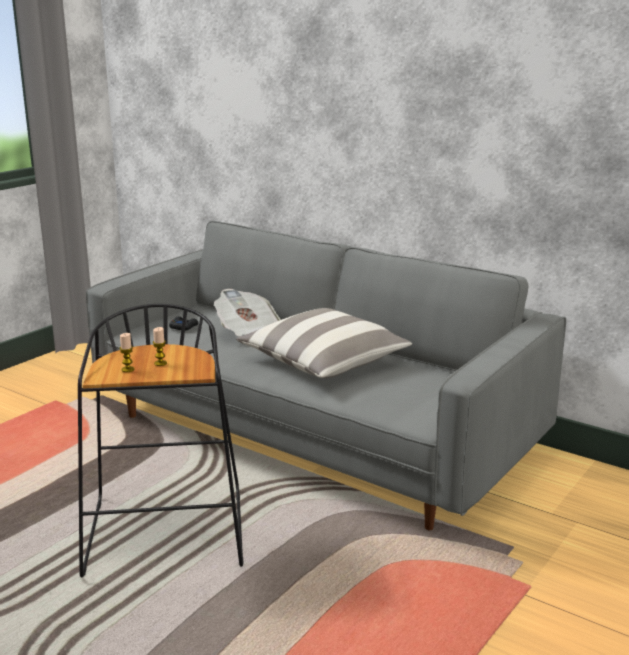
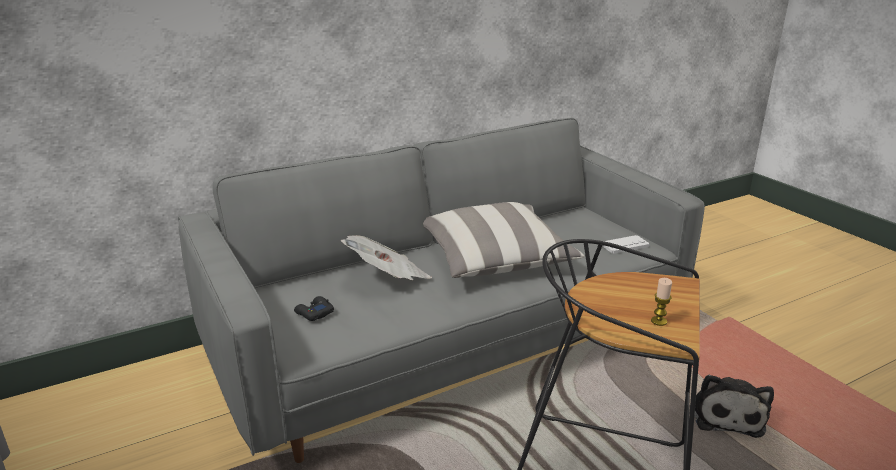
camera: 65 degrees left, 5 degrees up
candle [153,327,167,366] -> none
none -> white game controller [603,235,649,254]
none -> plush toy [694,375,774,438]

